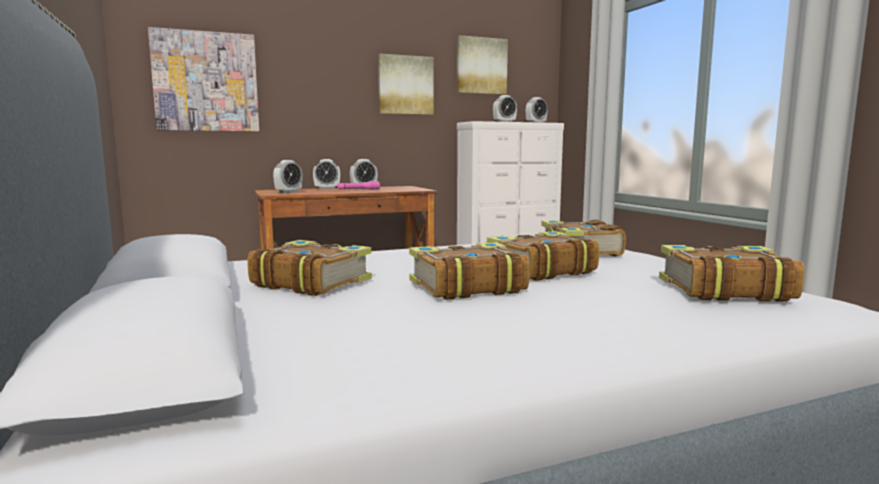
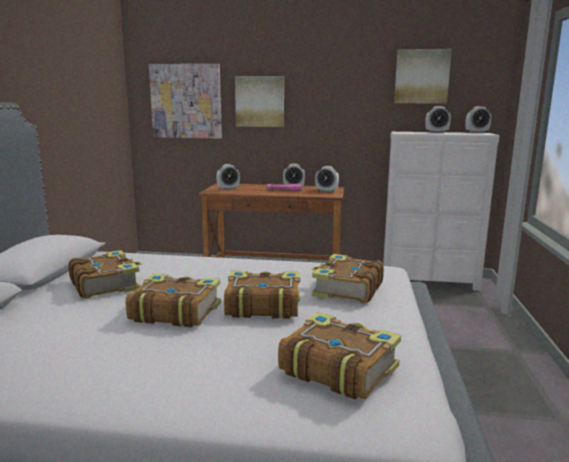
camera: 30 degrees right, 5 degrees up
alarm clock [313,159,340,189] -> alarm clock moved to [315,166,339,192]
picture [378,54,434,115] -> picture moved to [235,76,284,127]

